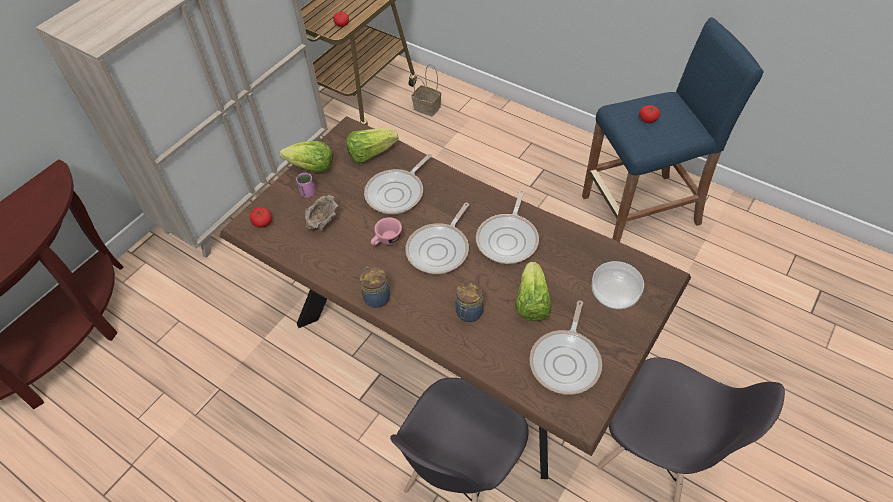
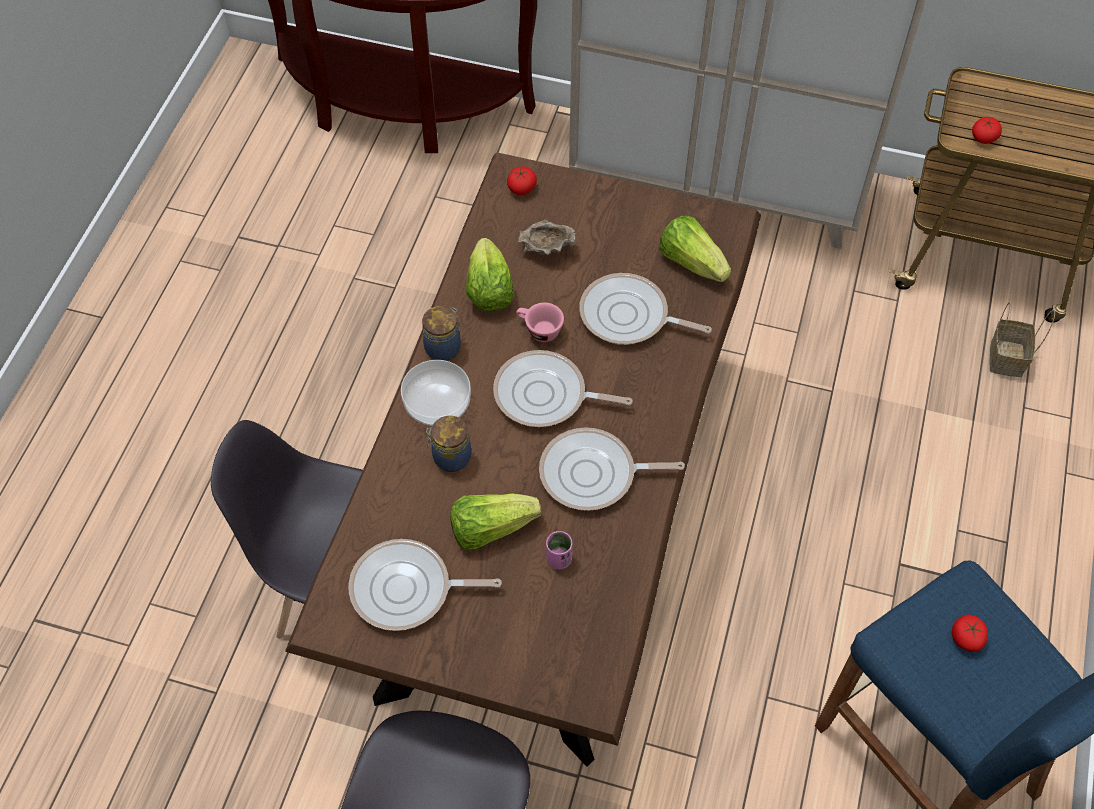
camera: 70 degrees right, 5 degrees up
lettuce [280,141,333,173] -> lettuce moved to [466,238,514,311]
pink cup [296,173,316,198] -> pink cup moved to [546,531,572,569]
bowl [591,261,644,310] -> bowl moved to [401,360,471,426]

